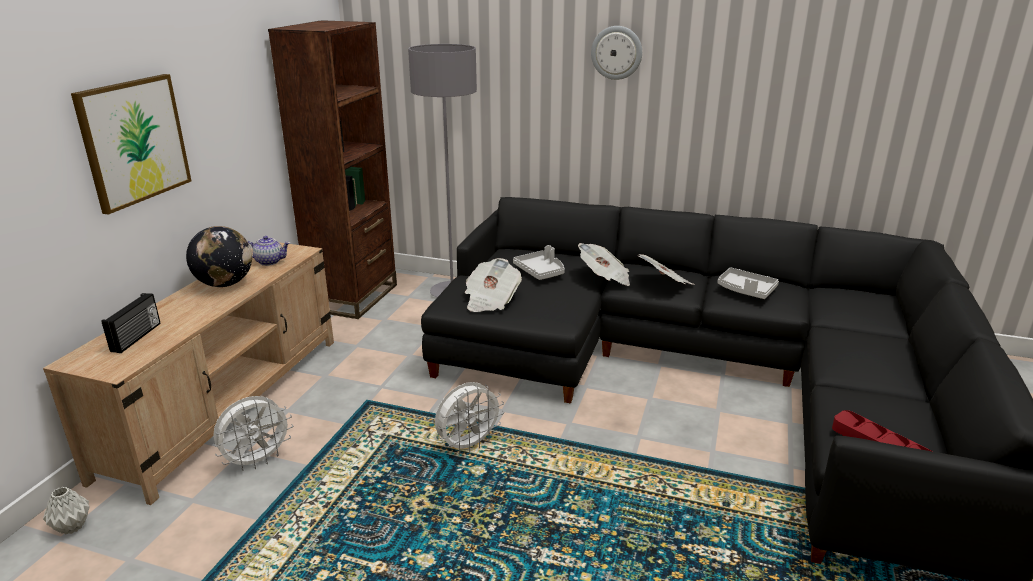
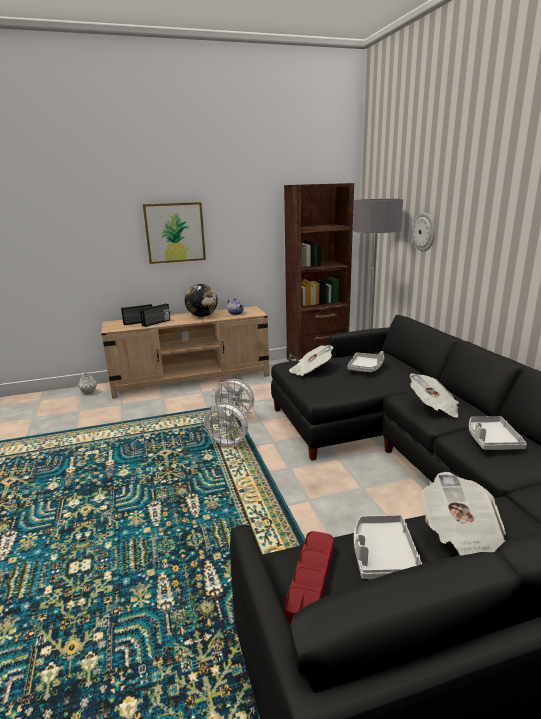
camera: 55 degrees right, 5 degrees down
white fan [213,396,293,471] -> white fan moved to [211,379,255,421]
newspaper [578,243,630,286] -> newspaper moved to [423,472,506,556]
wall clock [591,26,642,80] -> wall clock moved to [412,212,435,252]
none -> radio [140,304,170,327]
none -> grey tray [354,515,422,579]

